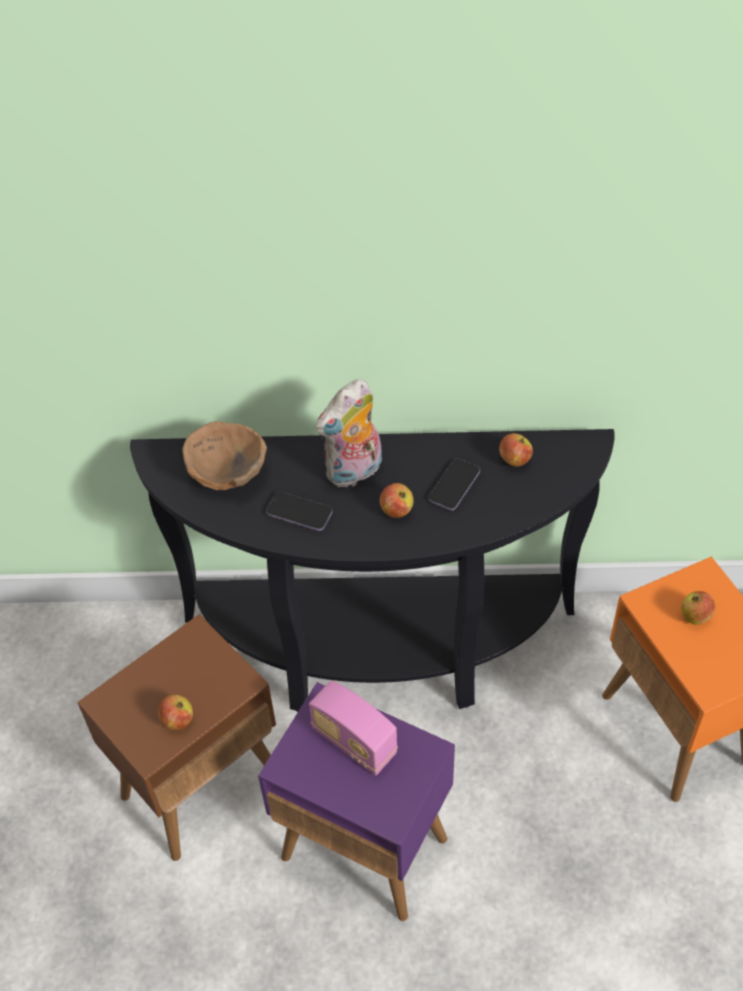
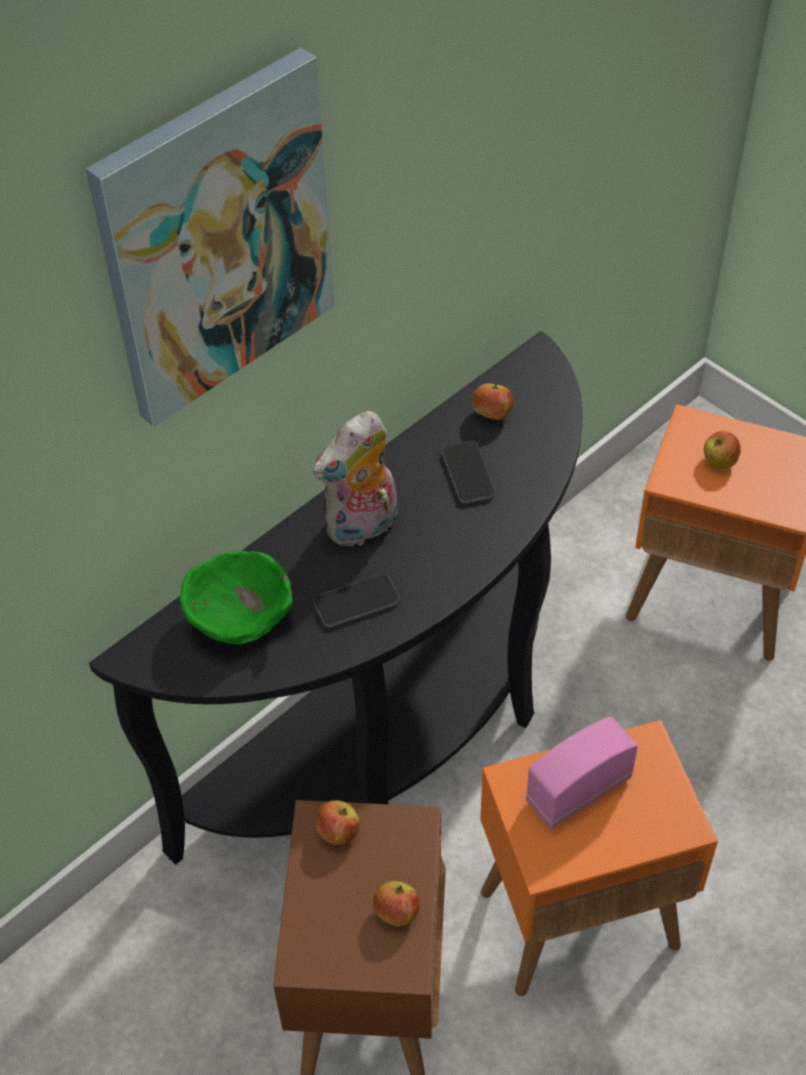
camera: 45 degrees left, 0 degrees up
brown bowl [182,421,267,490] -> green bowl [179,551,293,645]
purple side table [258,682,455,921] -> orange side table [480,720,718,996]
radio [309,681,398,775] -> radio turned 150 degrees clockwise [526,717,638,829]
plush toy [316,379,382,487] -> plush toy turned 45 degrees clockwise [313,411,398,548]
apple [380,483,414,518] -> apple moved to [316,800,360,845]
none -> picture [86,47,335,427]

